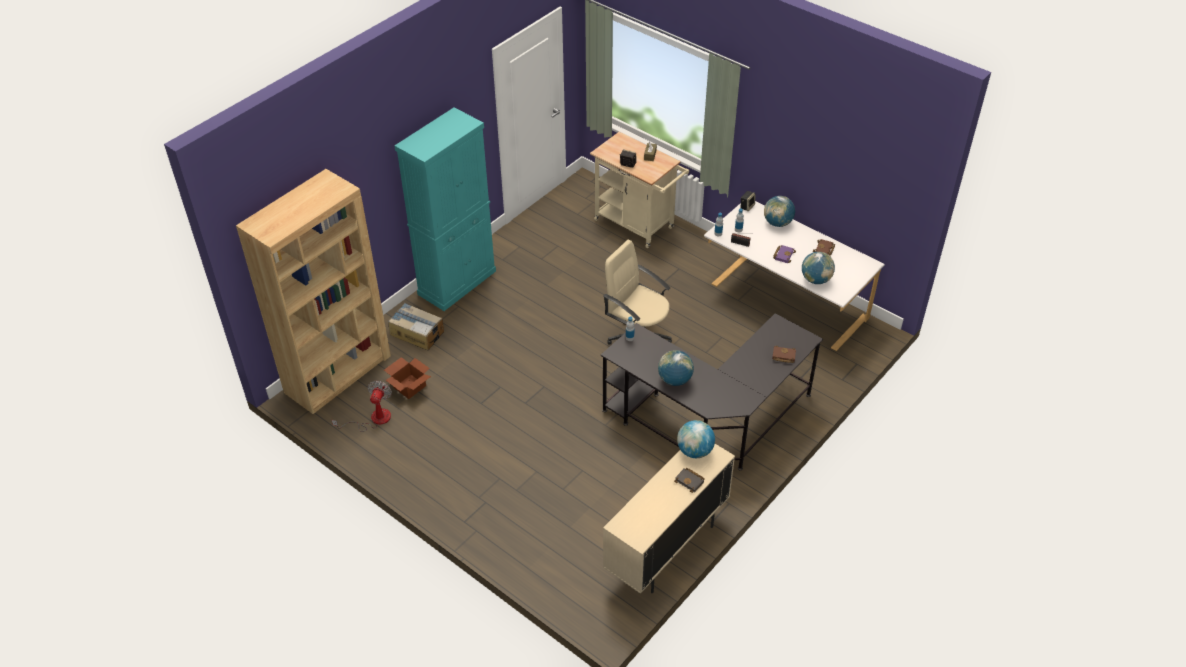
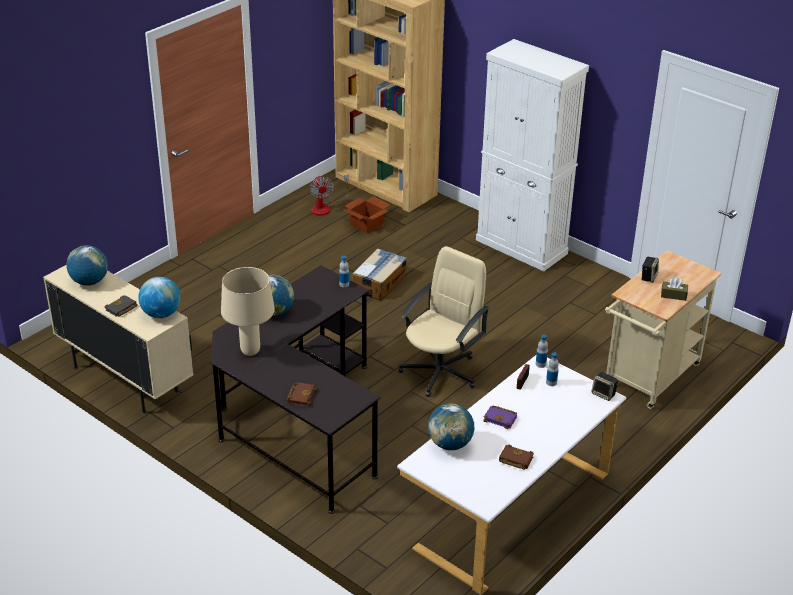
camera: 90 degrees right, 10 degrees down
fan [332,381,392,432] -> fan turned 60 degrees clockwise [310,175,349,216]
cardboard box [388,303,444,350] -> cardboard box moved to [352,248,407,301]
turquoise cabinet [395,108,496,311] -> white cabinet [476,39,589,271]
globe [764,196,795,227] -> globe moved to [66,245,108,286]
none -> beige table lamp [221,267,275,356]

